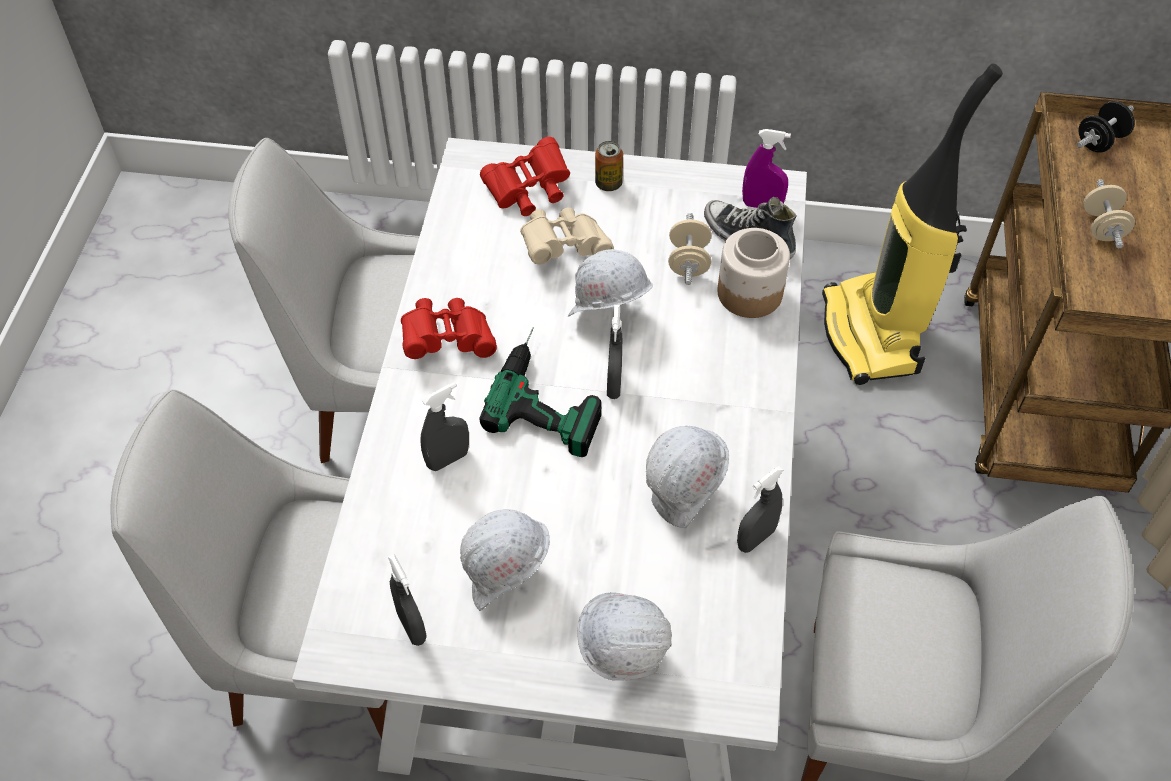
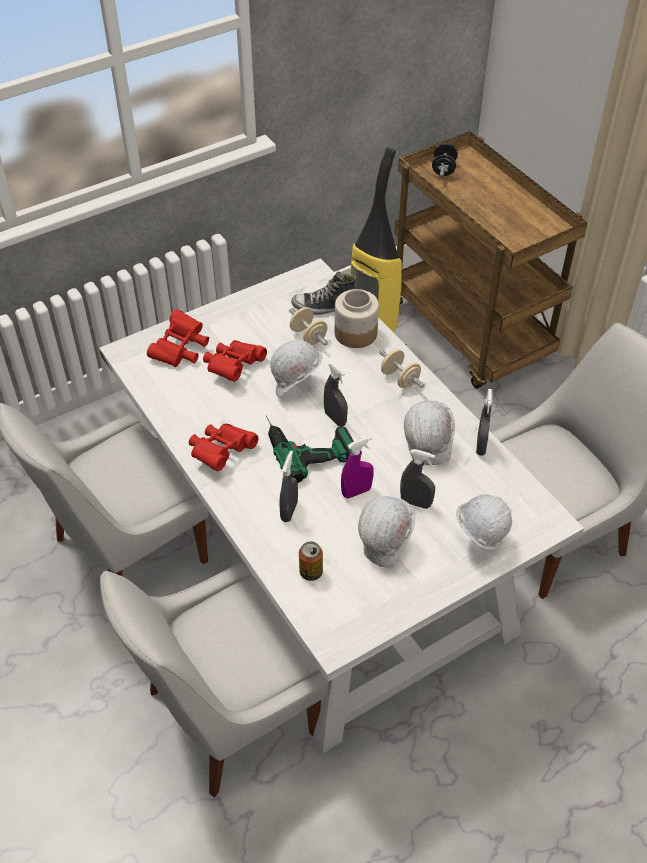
camera: 40 degrees left, 5 degrees down
grey spray bottle [388,554,427,646] -> grey spray bottle moved to [400,449,435,509]
beige binoculars [520,207,614,265] -> red binoculars [203,340,267,382]
can [595,141,623,191] -> can moved to [299,541,323,581]
purple spray bottle [742,129,791,208] -> purple spray bottle moved to [341,436,374,498]
beige dumbbell [1083,179,1135,248] -> beige dumbbell moved to [379,349,425,388]

